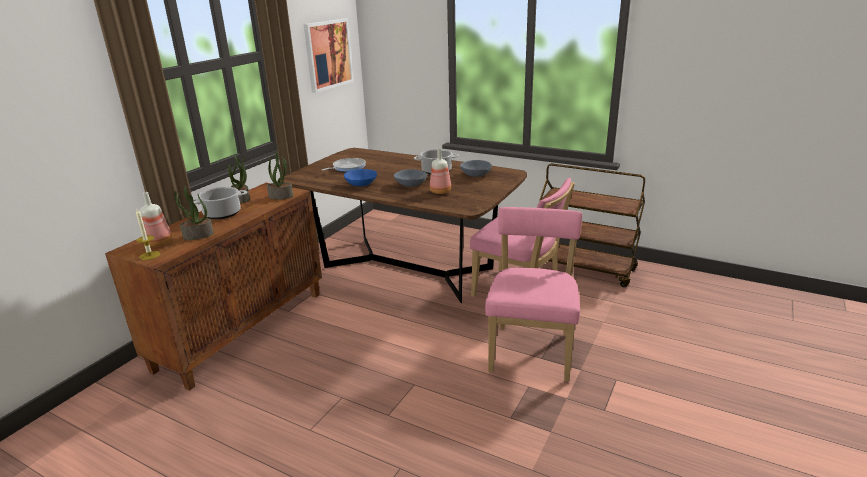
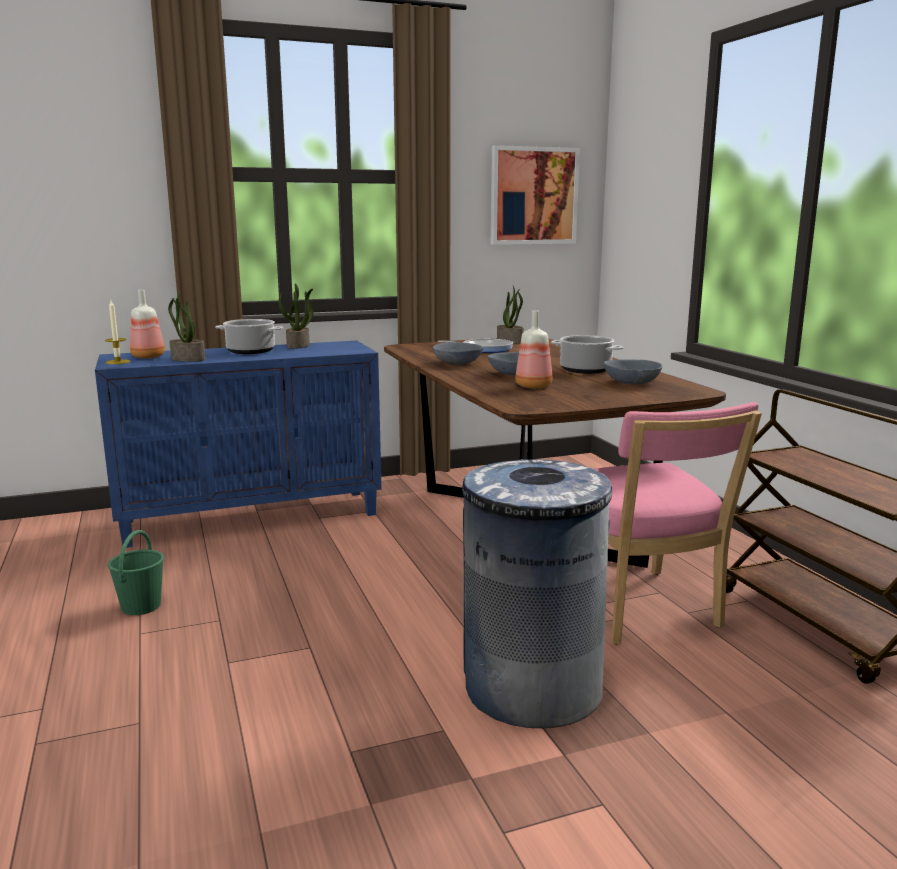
camera: 40 degrees right, 10 degrees down
brown cabinet [105,183,322,390] -> blue cabinet [95,341,381,548]
potted plant [267,152,293,200] -> potted plant moved to [497,286,524,344]
blue bowl [344,169,377,186] -> grey bowl [433,342,484,365]
pink chair [485,207,582,381] -> grey trash can [462,459,612,728]
none -> green bucket [108,530,164,615]

